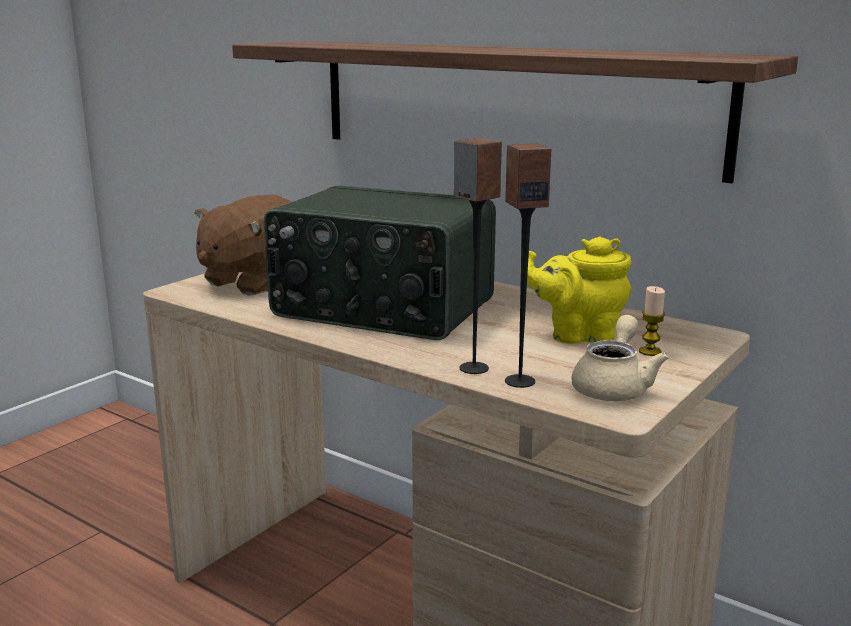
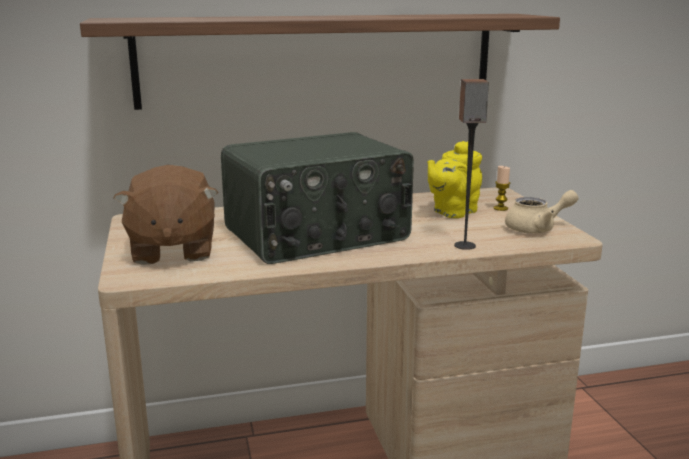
camera: 50 degrees left, 0 degrees up
speaker [505,144,551,388] -> none
beige teapot [572,315,669,401] -> beige teapot turned 105 degrees clockwise [505,190,578,234]

